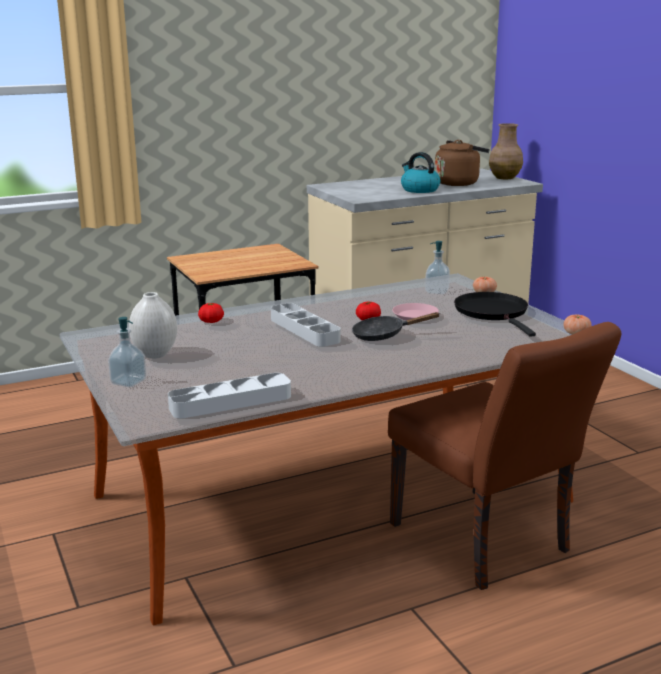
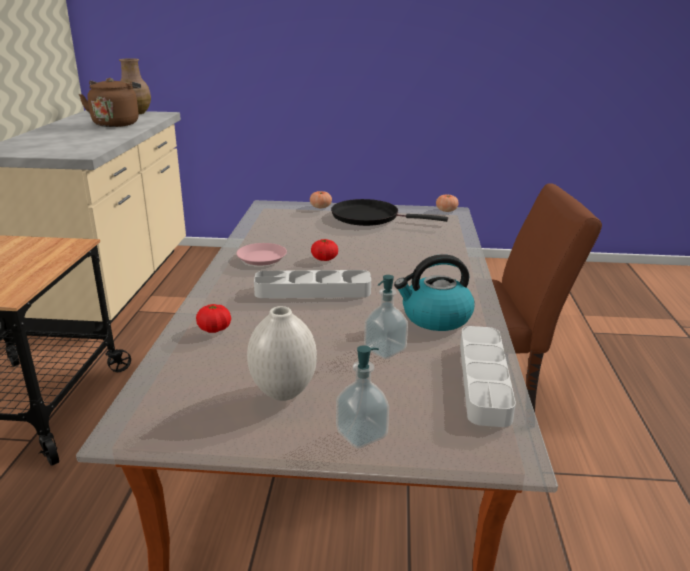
camera: 60 degrees left, 5 degrees up
black frying pan [352,312,439,341] -> none
pink plate [392,303,439,321] -> pink plate moved to [236,243,287,265]
kettle [401,152,440,193] -> kettle moved to [394,254,475,331]
soap dispenser [425,241,450,294] -> soap dispenser moved to [364,275,408,359]

